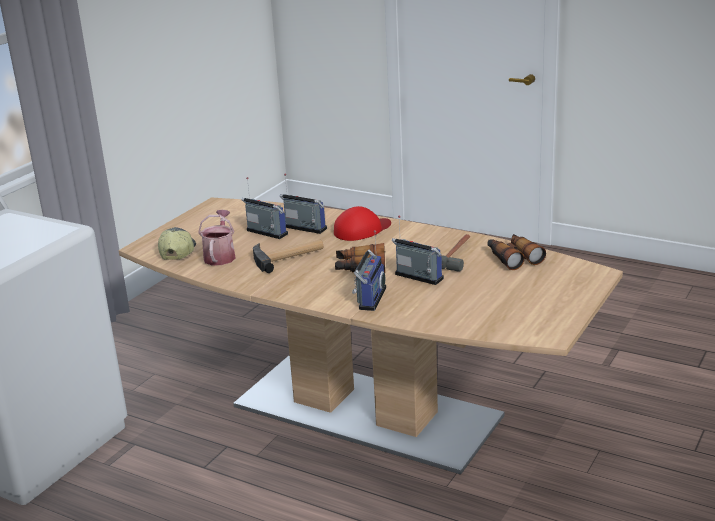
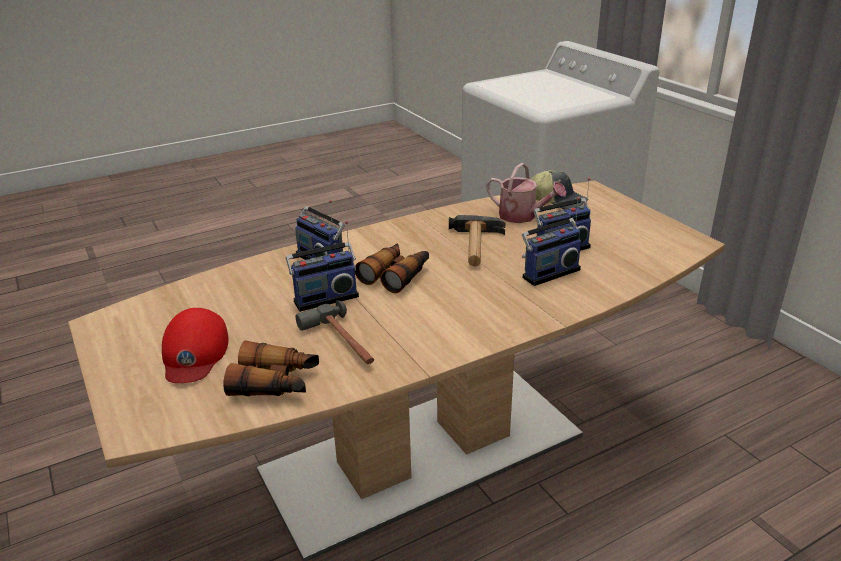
camera: 120 degrees right, 5 degrees up
red cap [334,206,391,241] -> red cap moved to [162,308,229,383]

